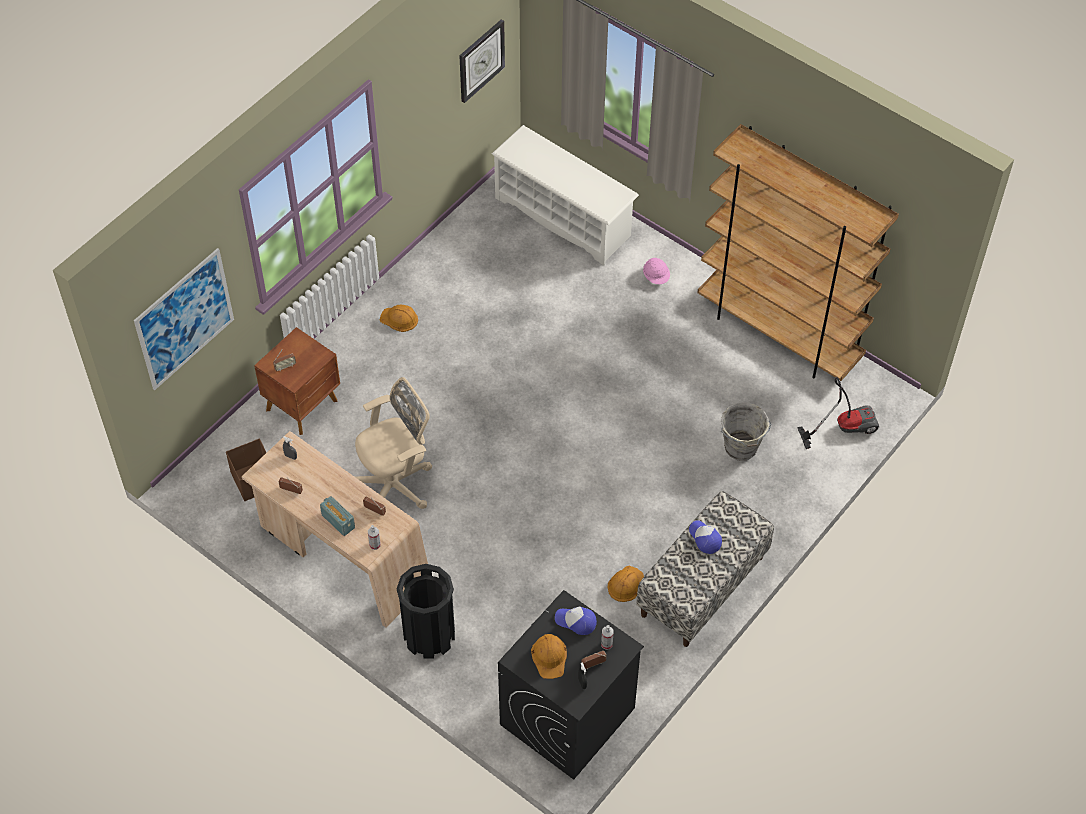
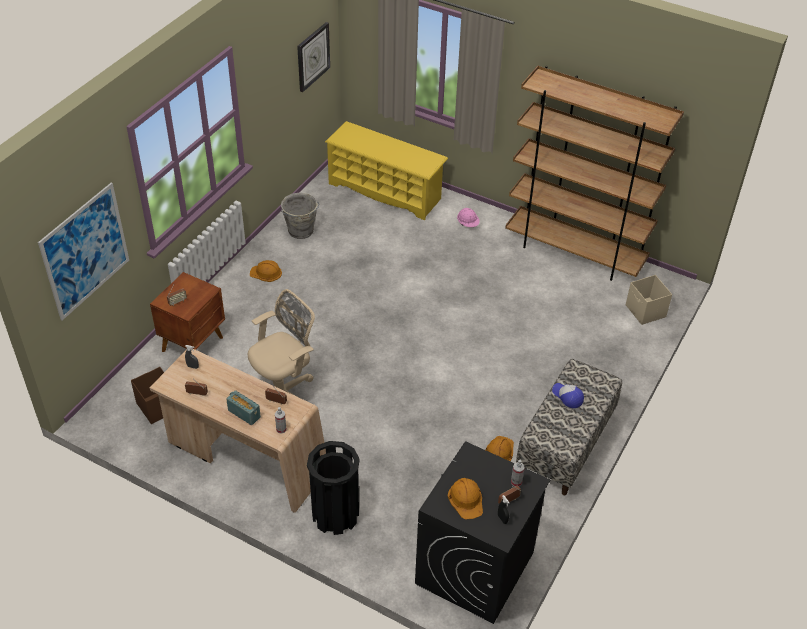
camera: 10 degrees left, 10 degrees down
white shoe rack [492,125,639,265] -> yellow shoe rack [325,121,448,220]
cap [555,606,597,635] -> none
grey bucket [721,402,771,461] -> grey bucket moved to [281,193,320,239]
vacuum cleaner [797,377,879,449] -> beige storage box [626,275,672,325]

